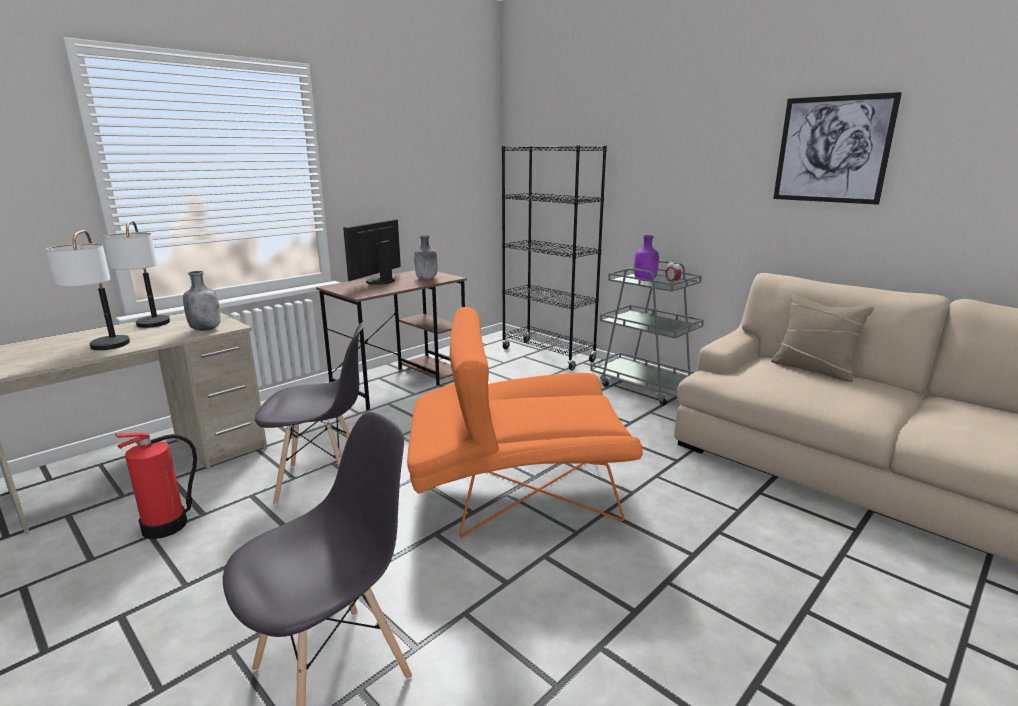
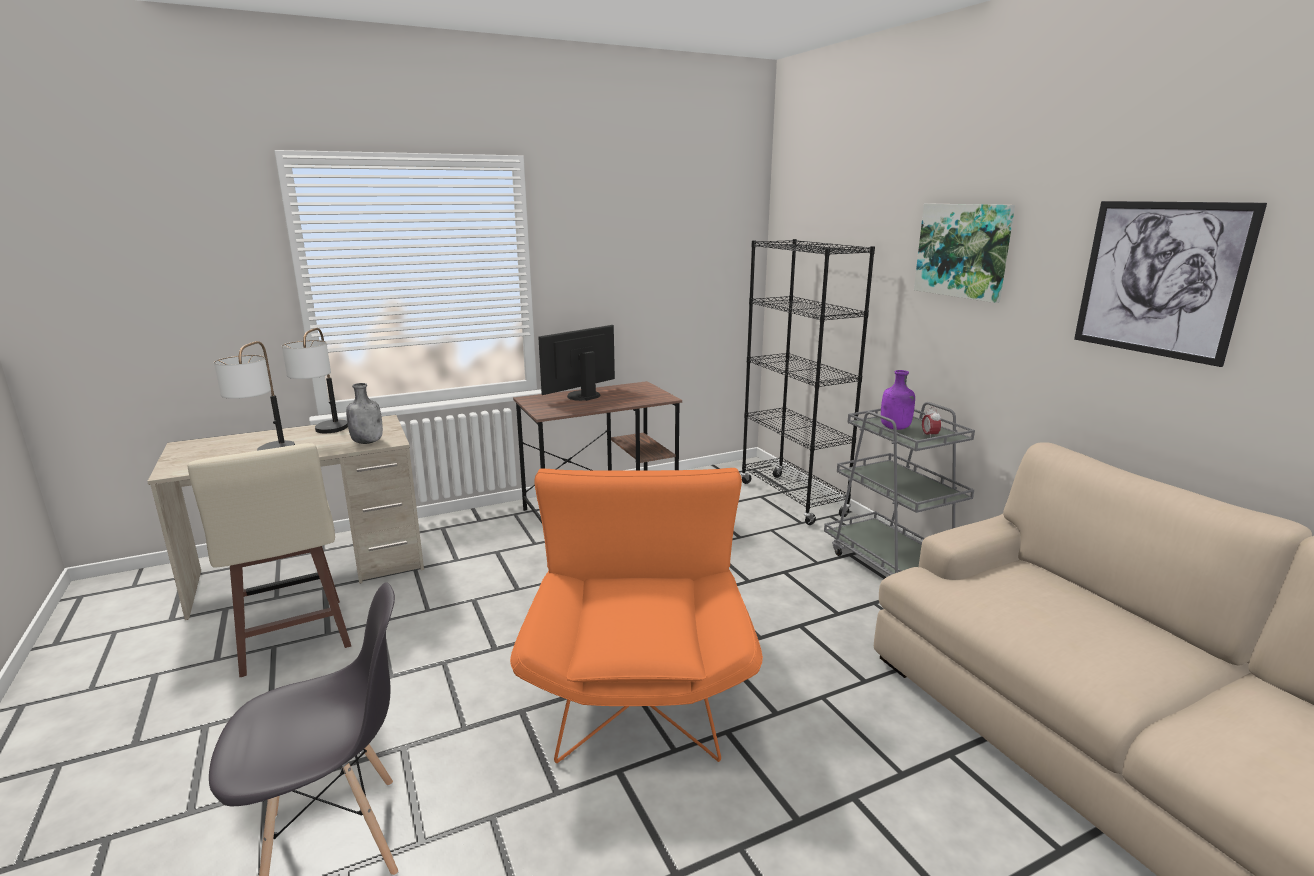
camera: 20 degrees right, 0 degrees up
fire extinguisher [115,433,197,539] -> beige stool [188,443,351,678]
grey chair [255,322,364,505] -> none
orange armchair [407,307,643,538] -> orange armchair turned 75 degrees clockwise [510,468,763,763]
grey bottle [414,235,437,279] -> none
beige pillow [771,294,874,382] -> none
none -> picture [914,204,1015,303]

